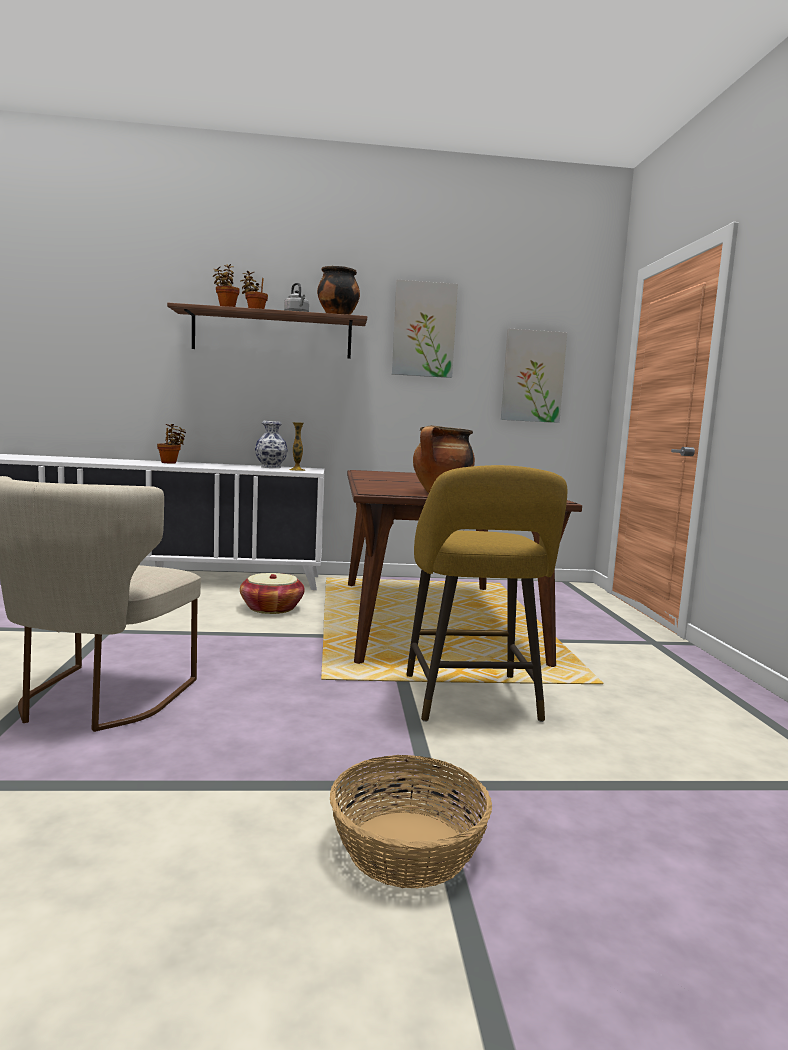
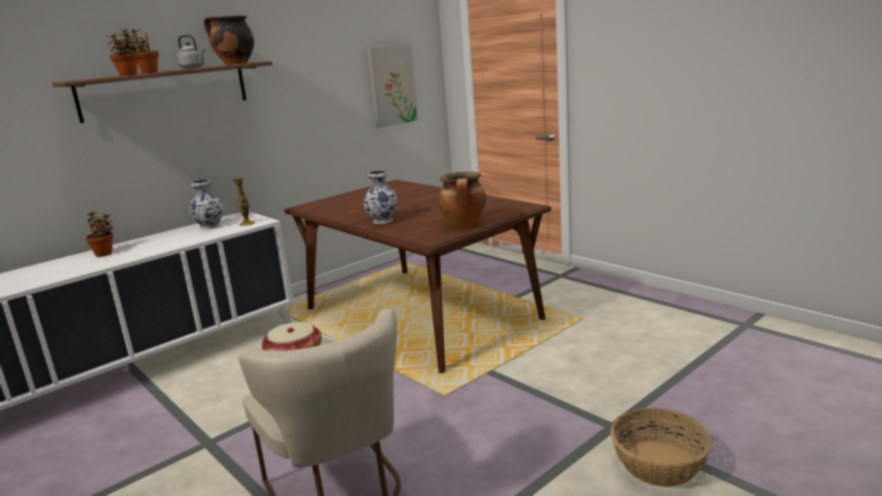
camera: 35 degrees left, 10 degrees up
picture [392,280,458,378] -> none
yellow stool [406,465,567,722] -> none
none -> vase [364,170,398,224]

